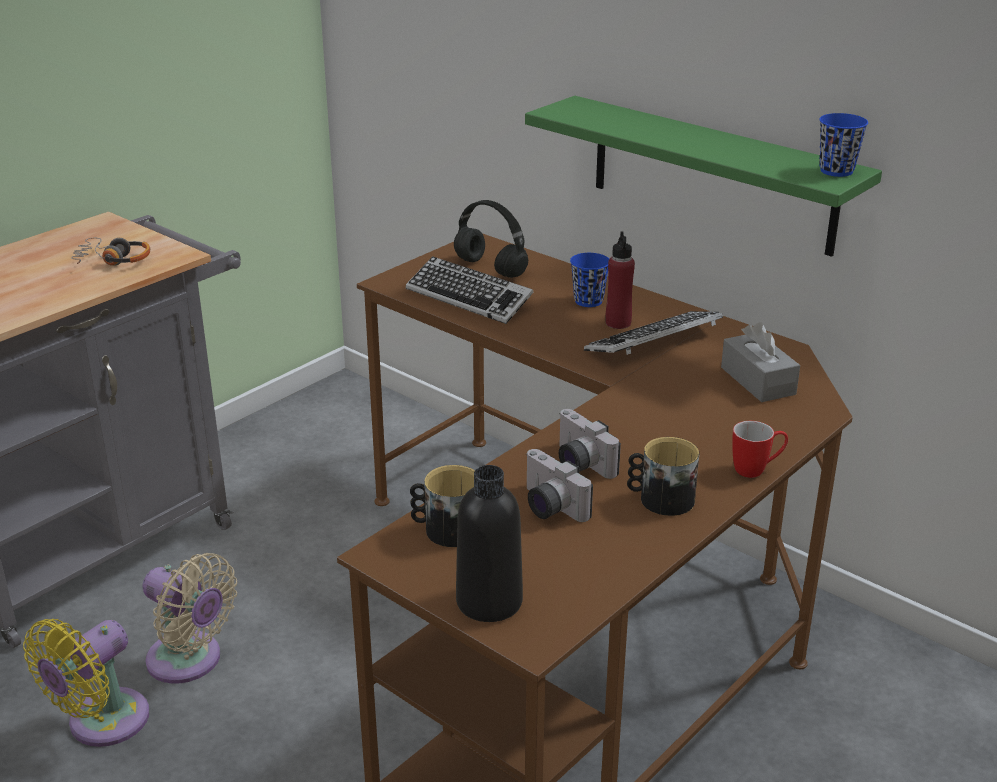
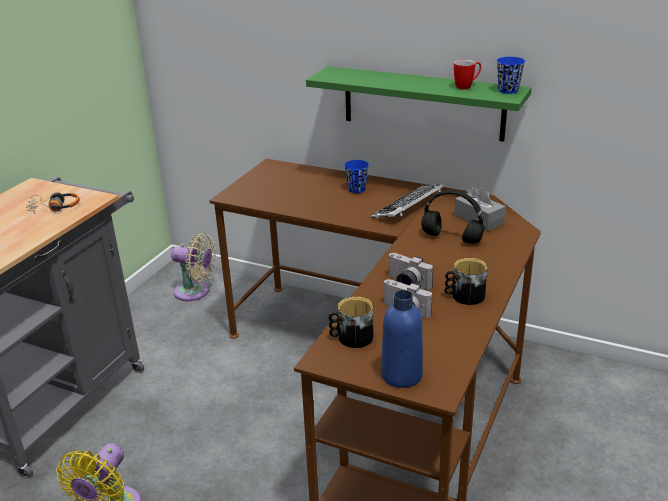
camera: 15 degrees left, 0 degrees up
beige fan [142,553,237,684] -> beige fan moved to [171,233,216,301]
keyboard [406,256,534,324] -> none
black headphones [454,200,528,278] -> black headphones moved to [421,190,485,244]
black bottle [456,465,523,622] -> blue bottle [381,290,423,388]
red bottle [605,231,635,329] -> none
mug [732,421,788,478] -> mug moved to [454,60,481,89]

